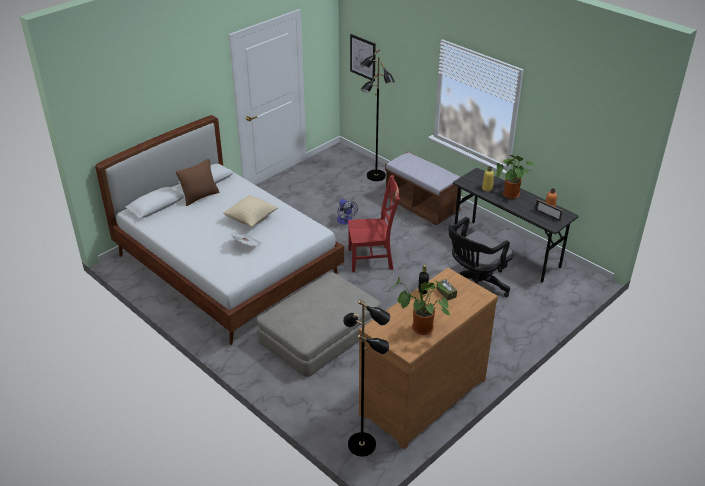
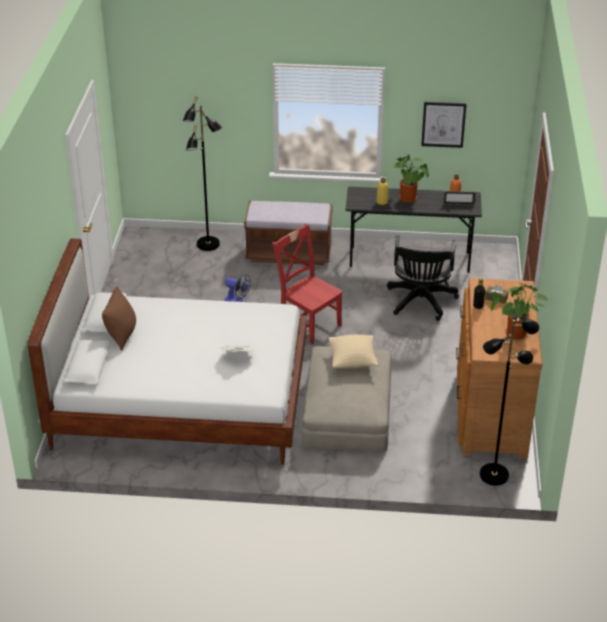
camera: 40 degrees left, 0 degrees up
beige pillow [223,195,278,227] -> beige pillow moved to [328,335,378,368]
red chair [348,175,400,272] -> red chair turned 90 degrees counterclockwise [272,223,343,344]
picture [350,34,376,81] -> picture moved to [421,102,467,148]

